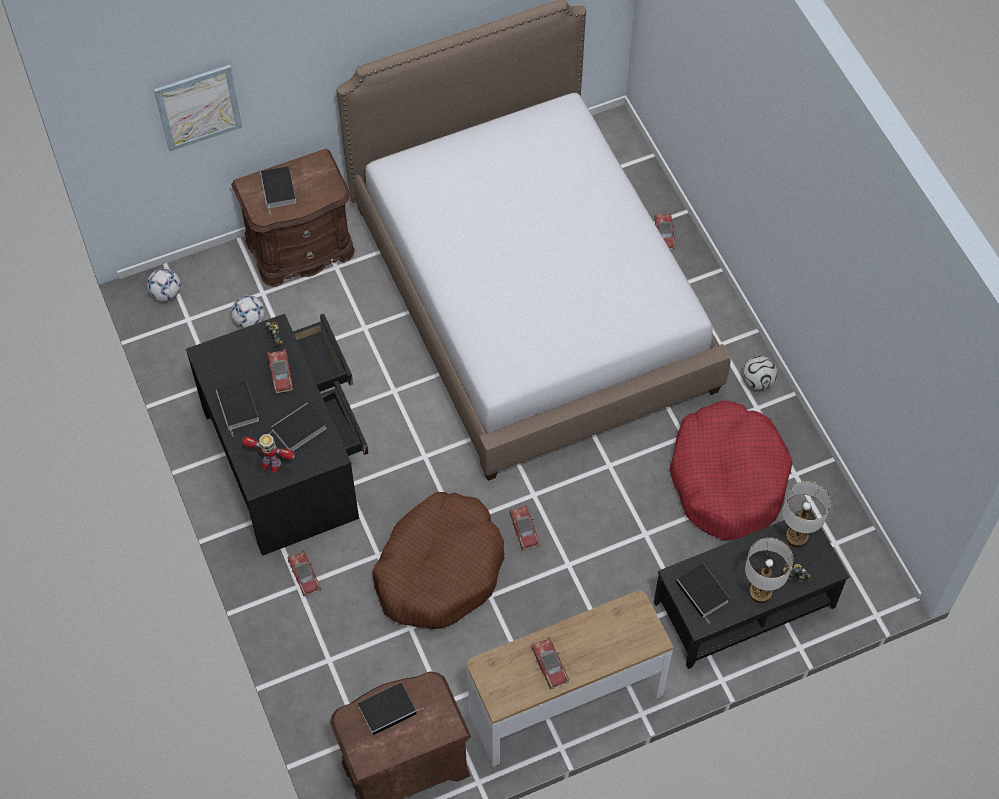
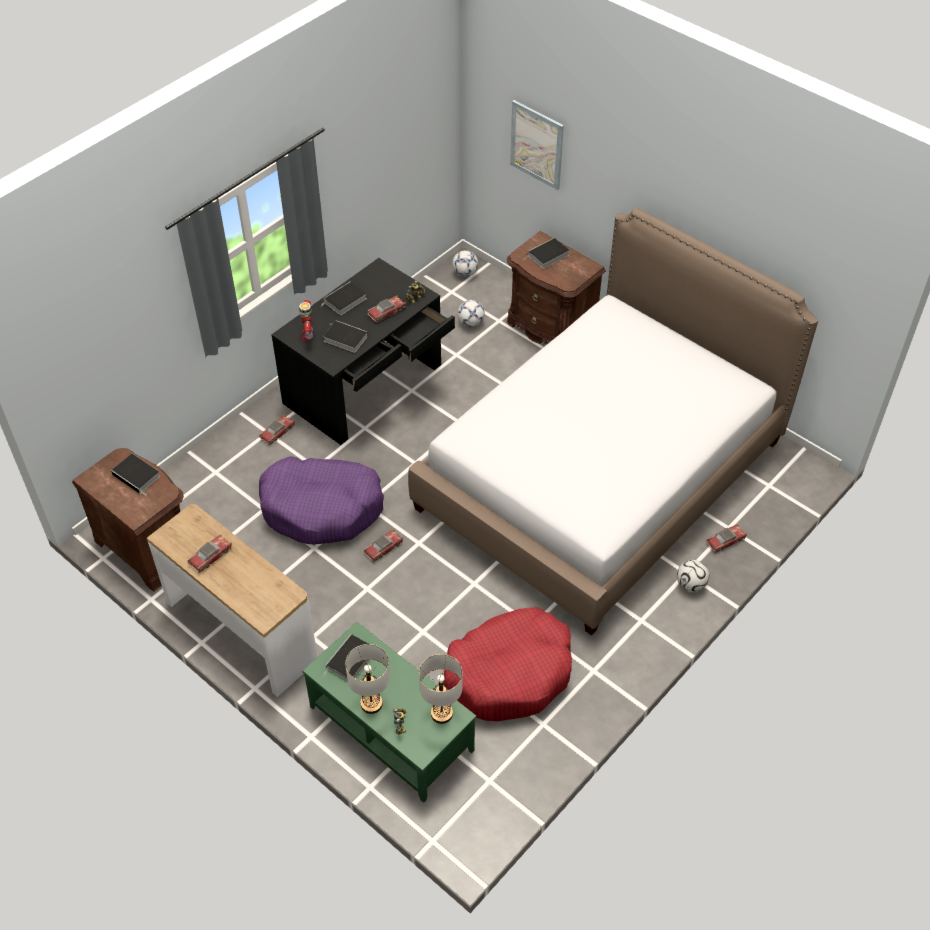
camera: 65 degrees right, 10 degrees down
brown dog bed [373,492,504,629] -> purple dog bed [259,456,384,544]
black coffee table [654,509,849,669] -> green coffee table [303,622,477,803]
football [743,356,777,390] -> football moved to [677,560,709,592]

